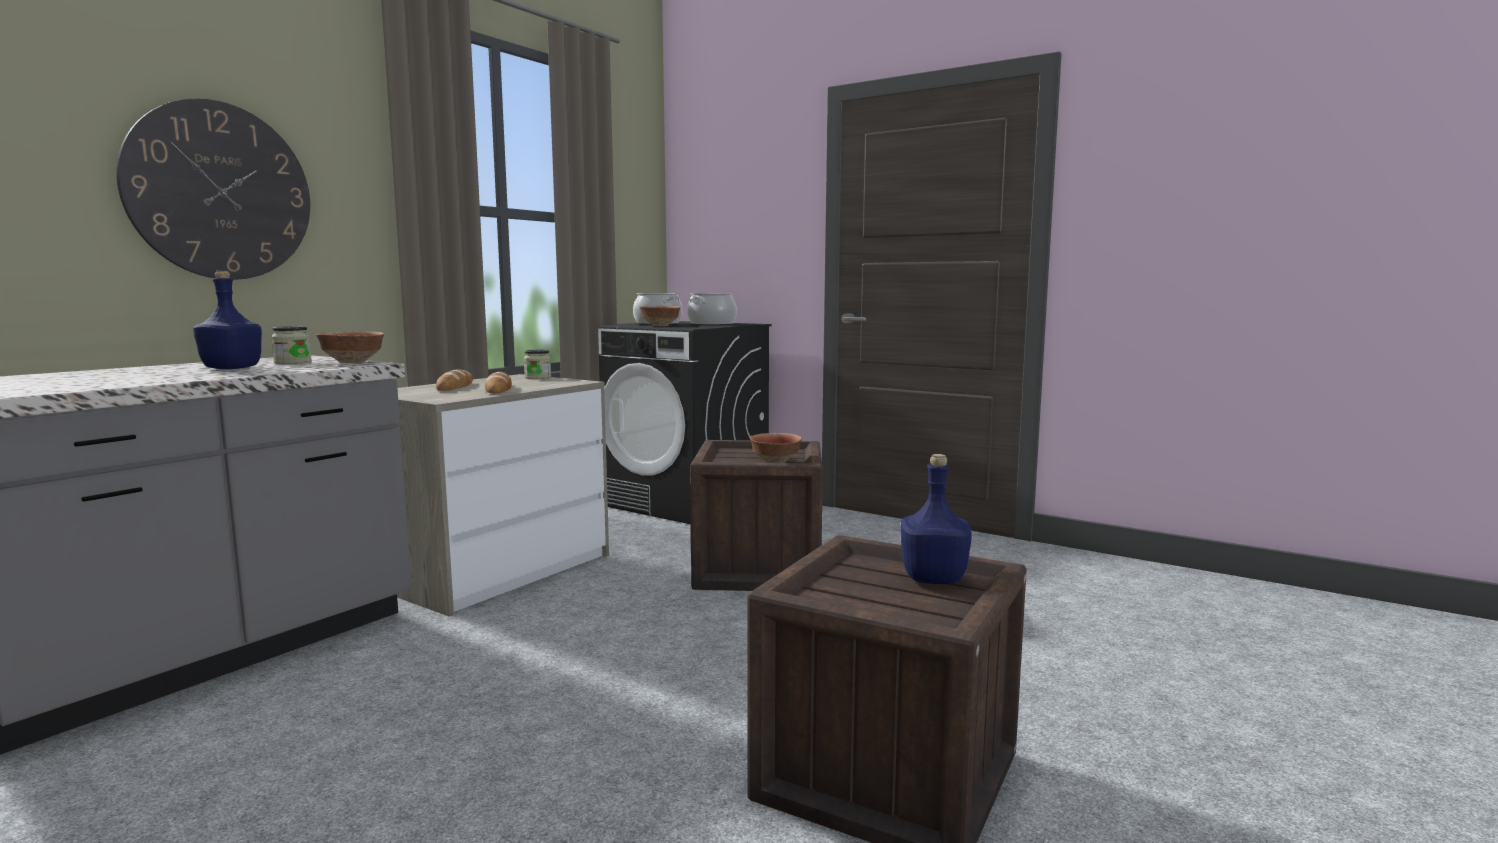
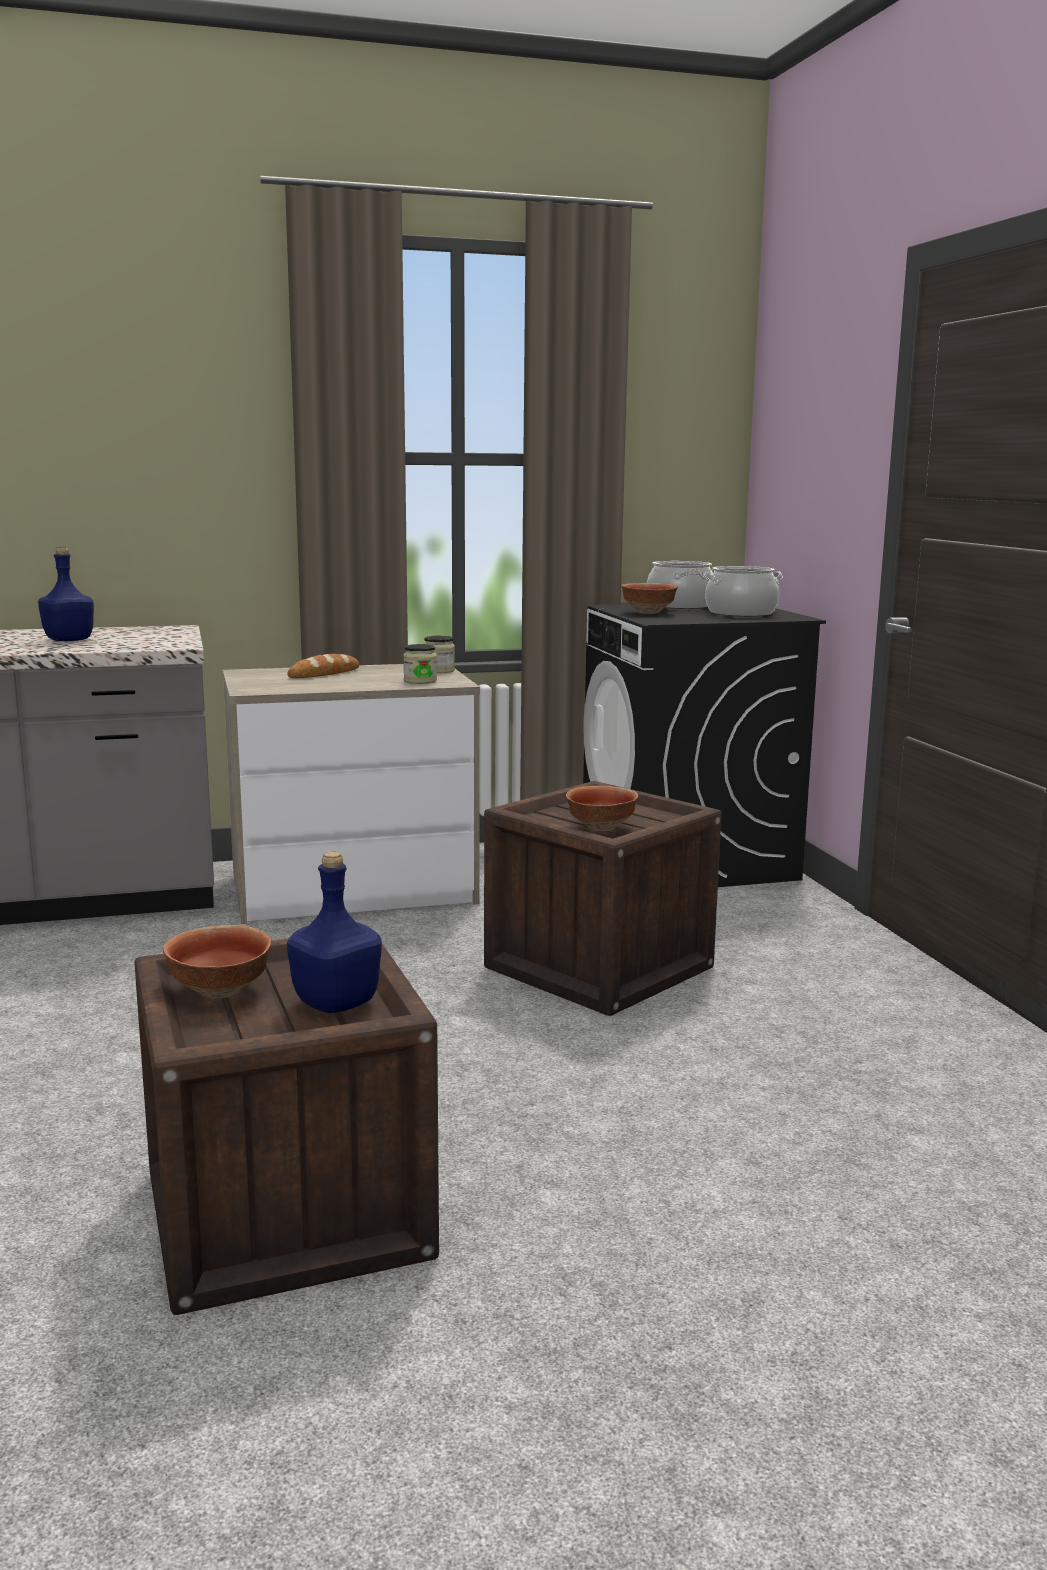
camera: 40 degrees right, 5 degrees up
wall clock [116,99,310,280] -> none
jar [271,326,312,364] -> jar moved to [403,644,437,684]
bowl [316,331,384,363] -> bowl moved to [163,925,271,998]
bread [485,372,512,393] -> none

